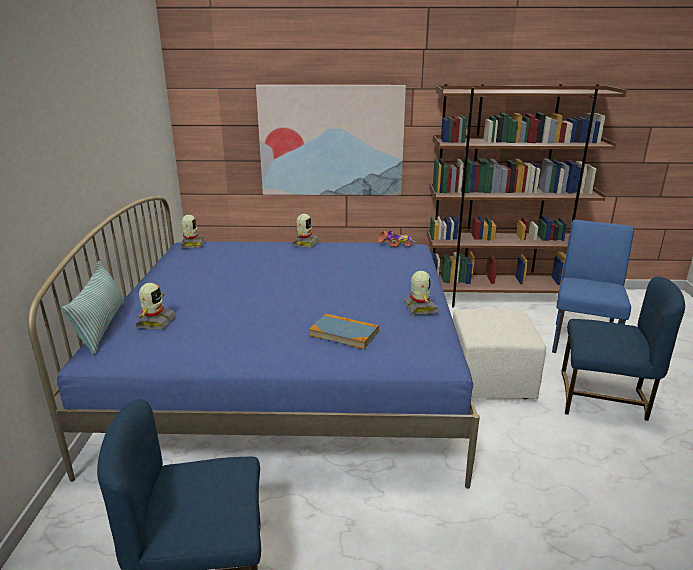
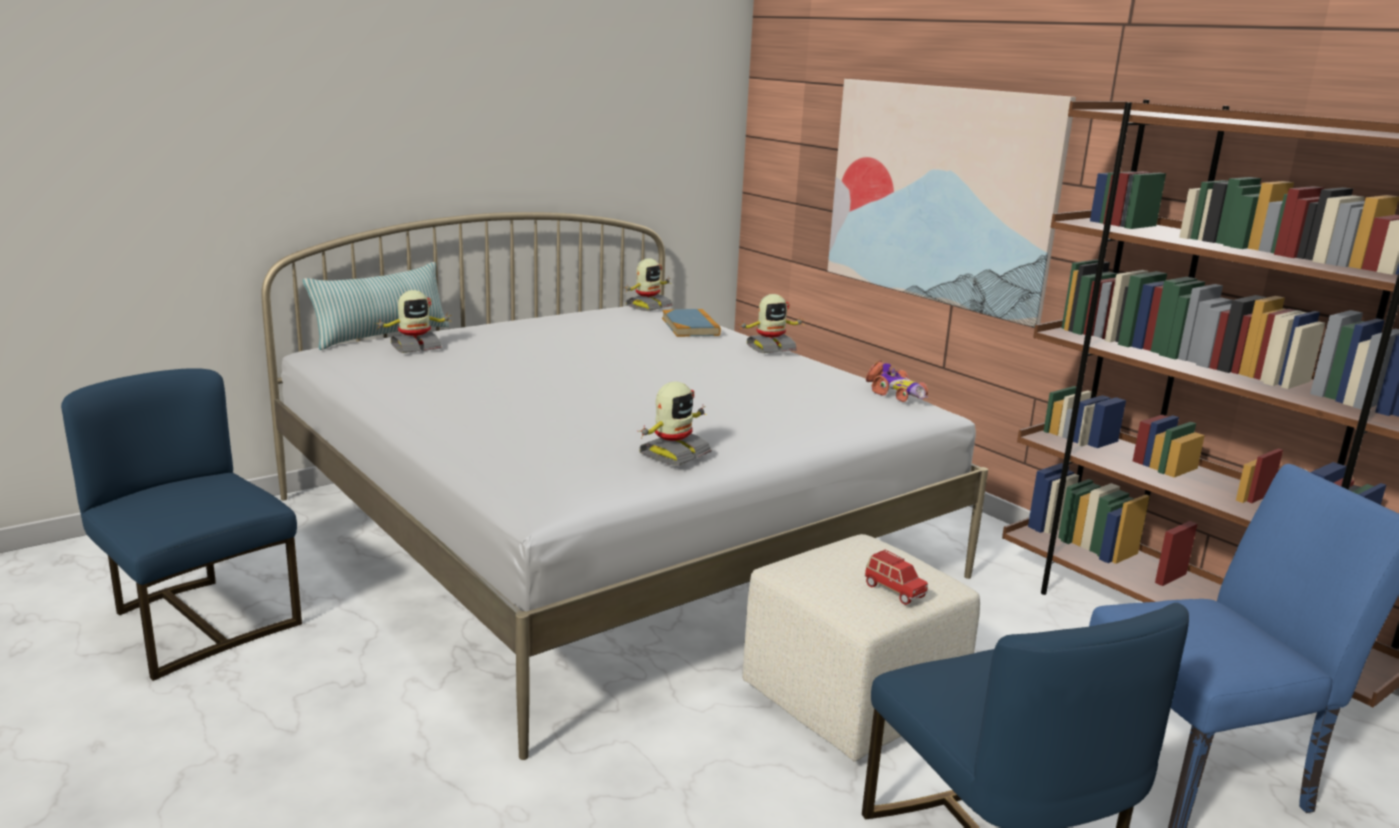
camera: 50 degrees right, 5 degrees down
blue bed [27,196,480,489] -> white bed [261,212,988,760]
book [309,314,379,349] -> book moved to [662,309,721,337]
none -> red toy car [865,550,928,605]

